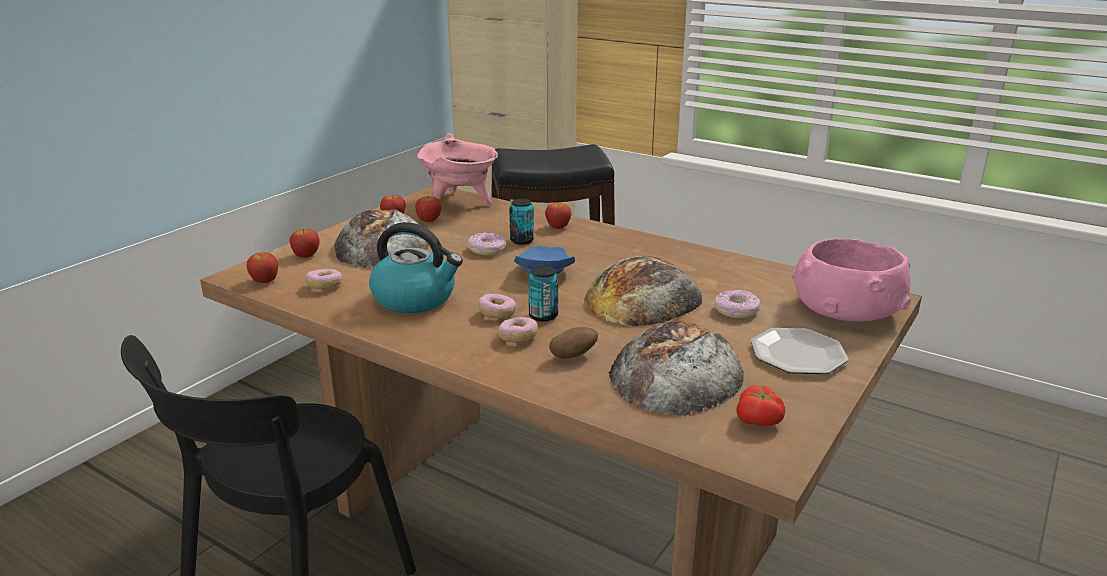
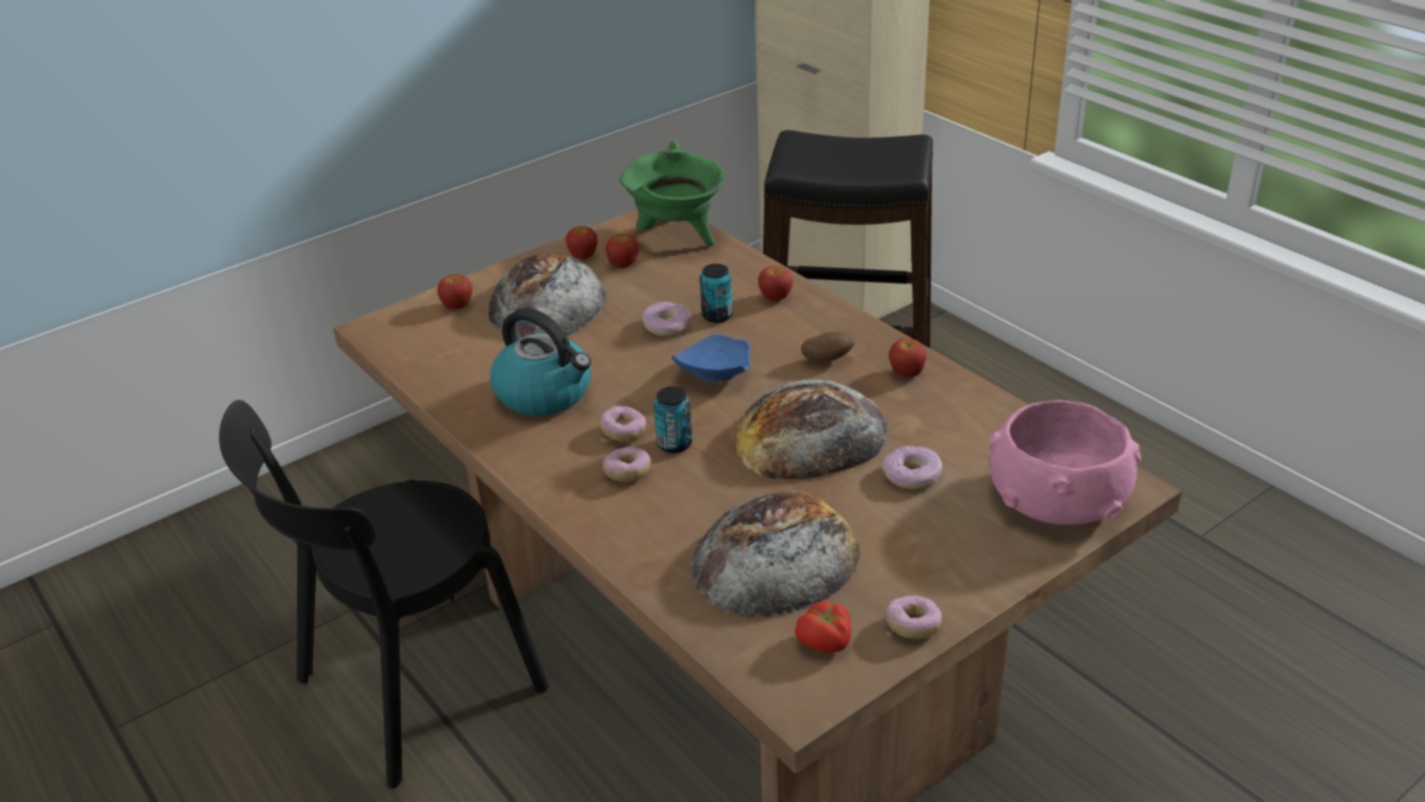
camera: 20 degrees right, 10 degrees up
apple [247,252,278,283] -> apple moved to [889,338,927,377]
donut [305,269,342,289] -> donut moved to [885,595,942,639]
pink cooking pot [417,133,498,205] -> green cooking pot [620,141,725,246]
potato [549,327,598,358] -> potato moved to [801,332,855,362]
plate [751,328,848,374] -> none

